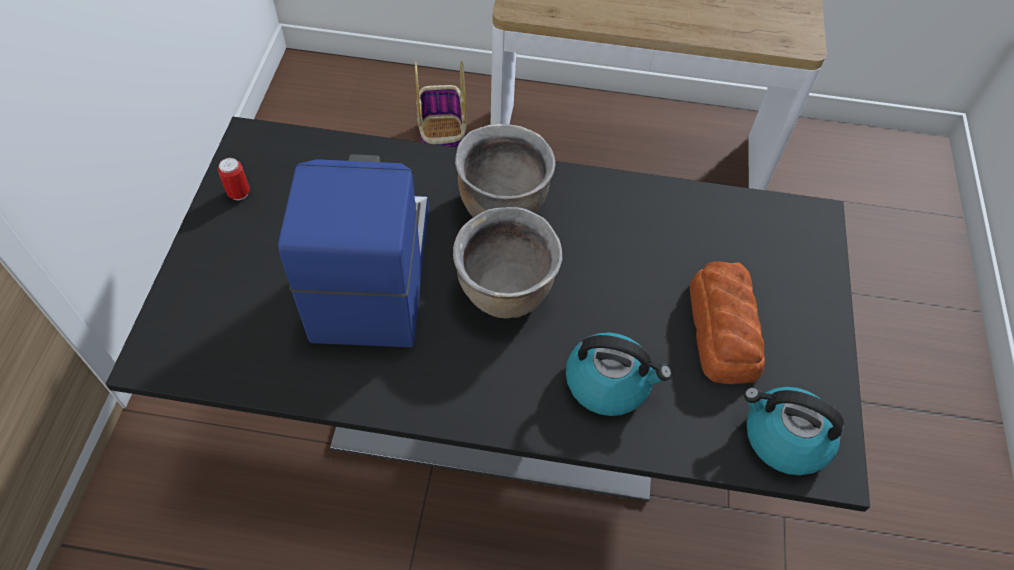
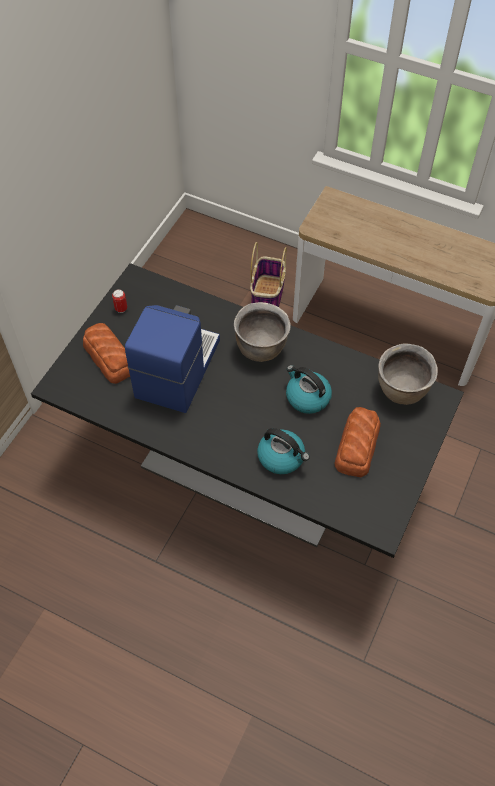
camera: 20 degrees right, 0 degrees up
brown cooking pot [453,207,563,319] -> brown cooking pot moved to [378,343,438,405]
kettle [744,387,844,475] -> kettle moved to [286,365,332,414]
none -> bread [83,323,130,384]

